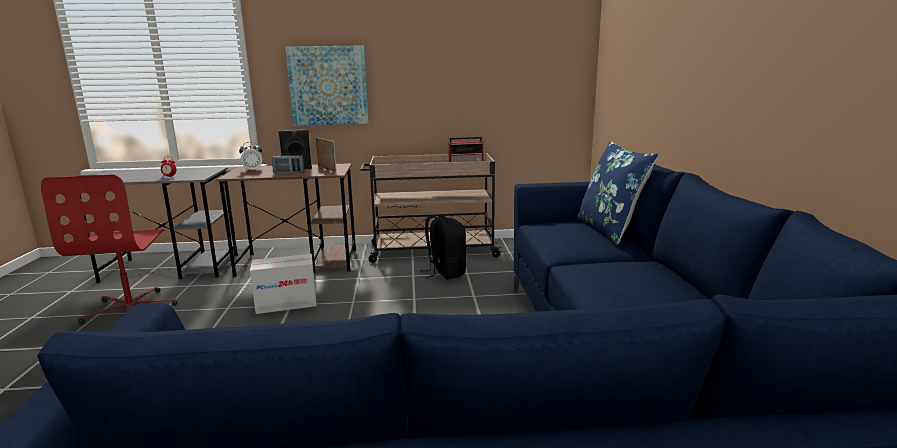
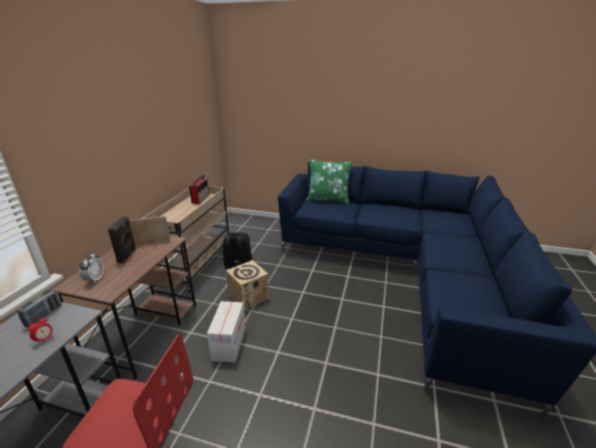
camera: 70 degrees left, 10 degrees up
radio [272,153,305,174] -> radio moved to [17,289,62,327]
picture [285,46,369,126] -> none
blue pillow [577,141,659,245] -> green pillow [306,159,353,204]
none -> cardboard box [226,260,269,310]

